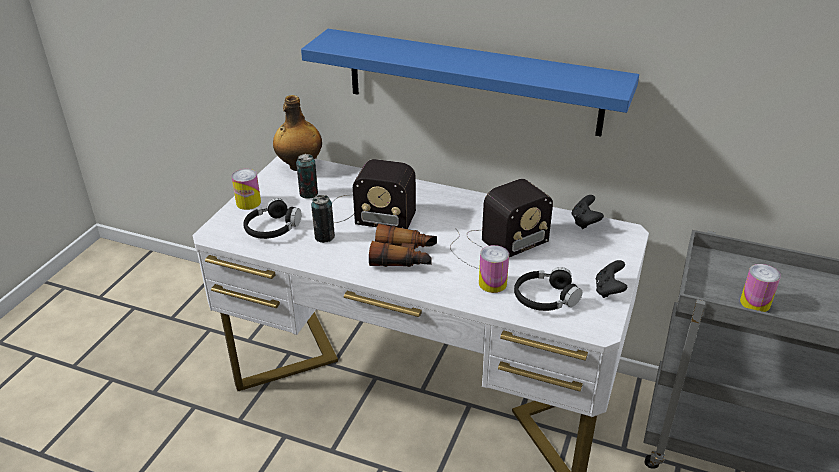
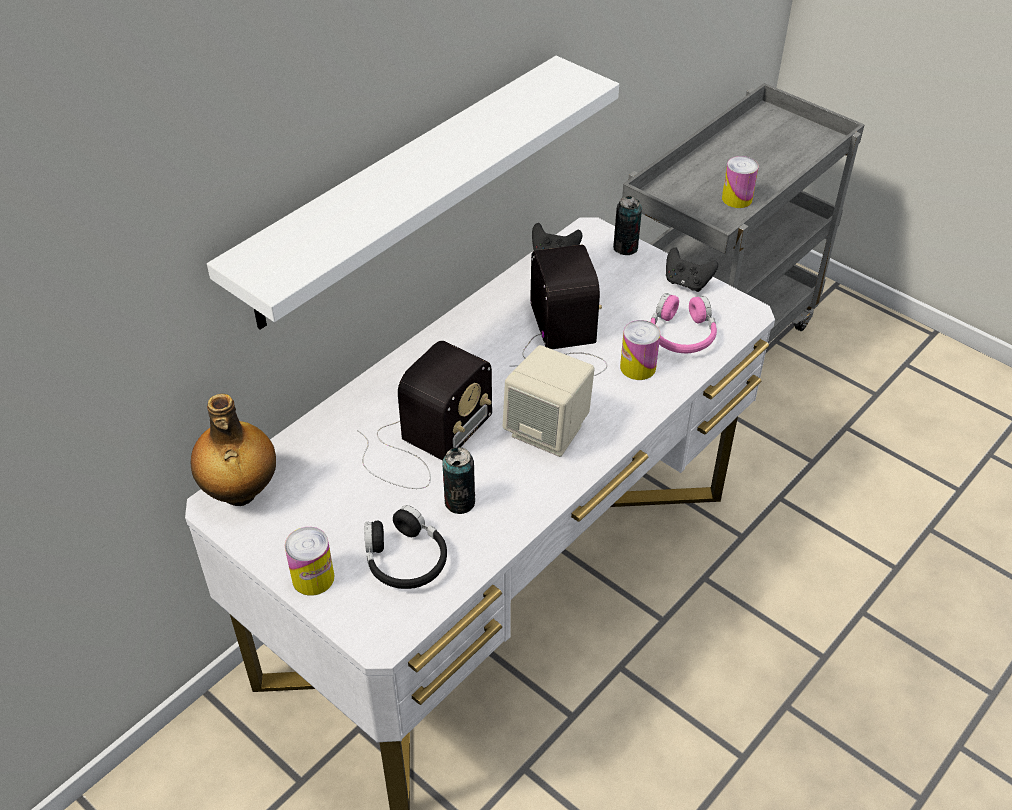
camera: 70 degrees left, 10 degrees up
can [296,154,318,199] -> can moved to [613,196,642,255]
blue shelf [301,29,639,136] -> white shelf [207,56,619,330]
binoculars [369,224,437,267] -> beige speaker [503,345,595,457]
black headphones [514,267,582,311] -> pink headphones [650,293,717,353]

